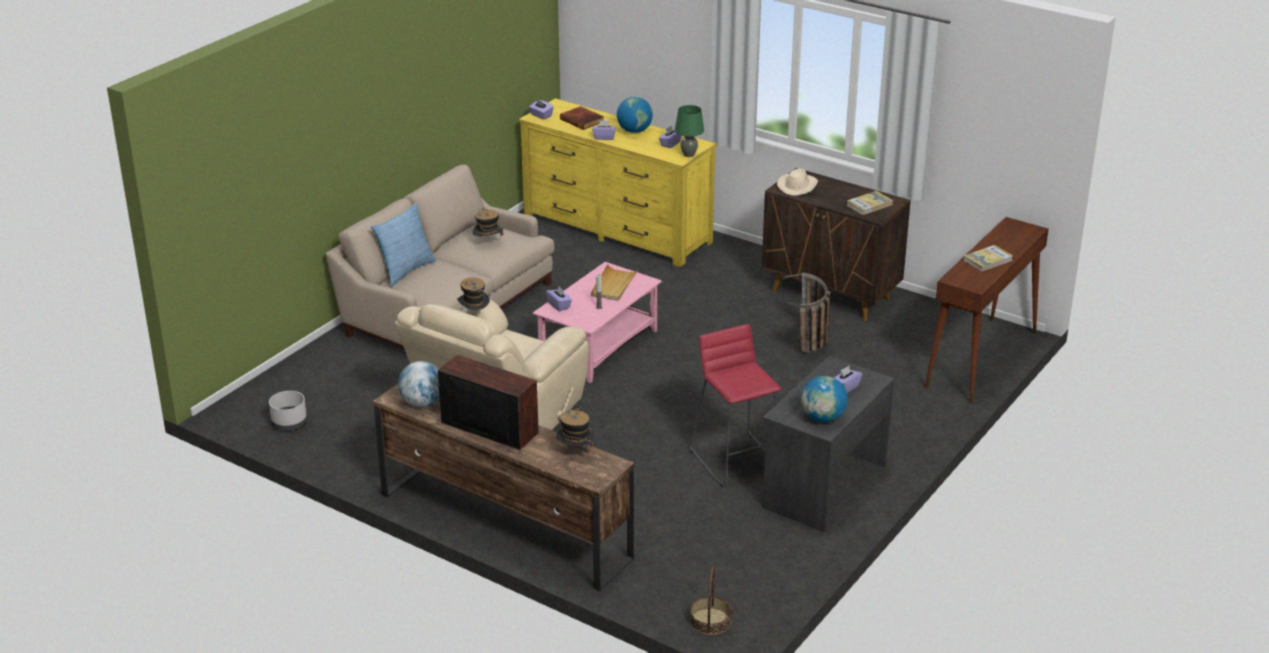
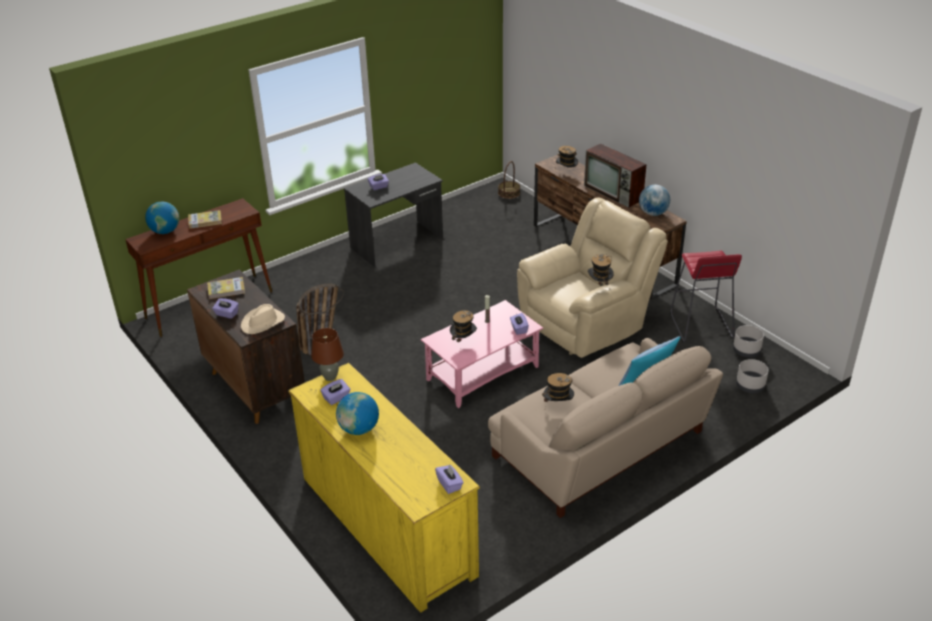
camera: 160 degrees left, 5 degrees up
book [560,106,604,130] -> none
beige tray [591,264,639,301] -> hat [450,310,477,349]
purple tissue box [592,120,616,140] -> purple tissue box moved to [212,298,239,319]
green table lamp [675,105,704,157] -> brown table lamp [311,328,344,381]
red stool [689,324,781,487] -> red stool moved to [670,251,742,342]
globe [801,376,848,423] -> globe moved to [145,201,179,234]
none -> grey planter [736,359,769,393]

